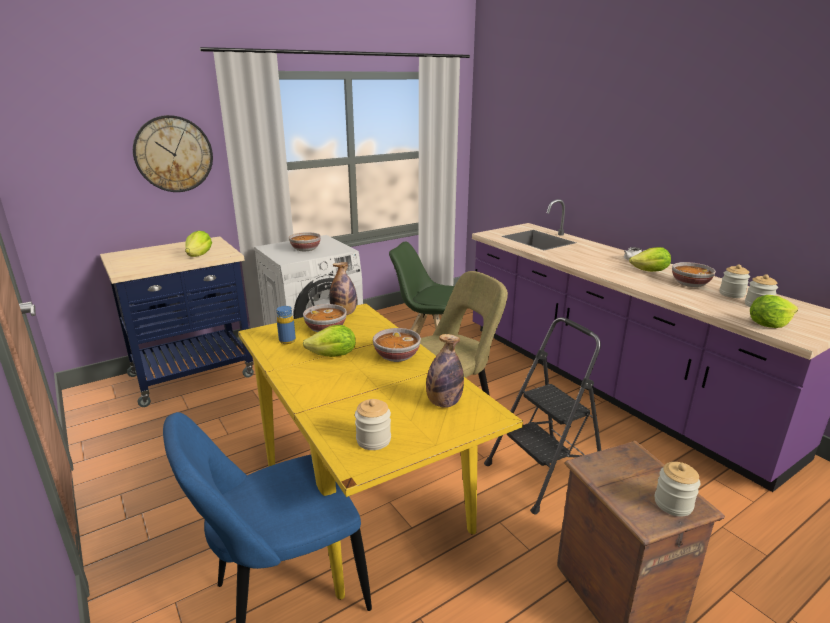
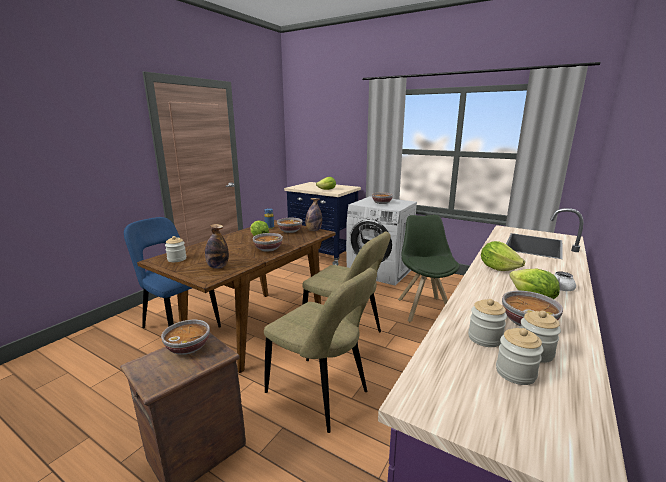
camera: 65 degrees right, 5 degrees down
wall clock [133,115,213,192] -> none
yellow dining table [238,304,523,600] -> brown dining table [137,220,336,373]
black step ladder [484,317,602,515] -> beige chair [264,268,377,433]
jar [655,462,700,516] -> jar moved to [468,299,507,347]
lettuce [750,295,798,328] -> lettuce moved to [481,241,525,271]
none -> bowl [161,320,210,355]

